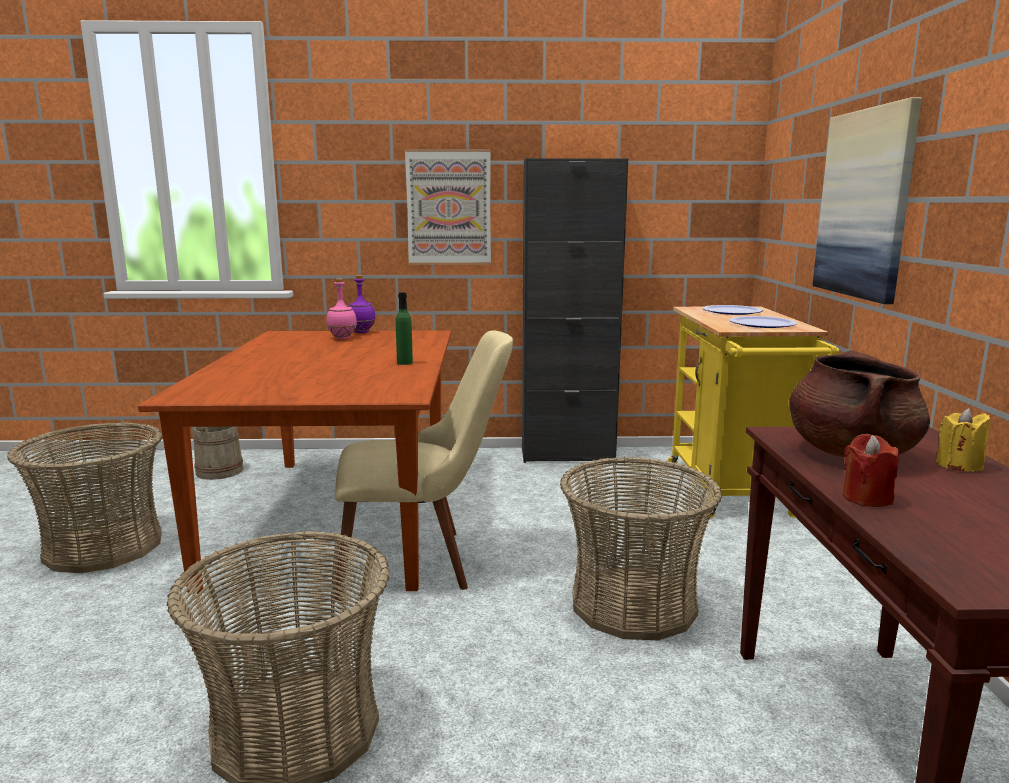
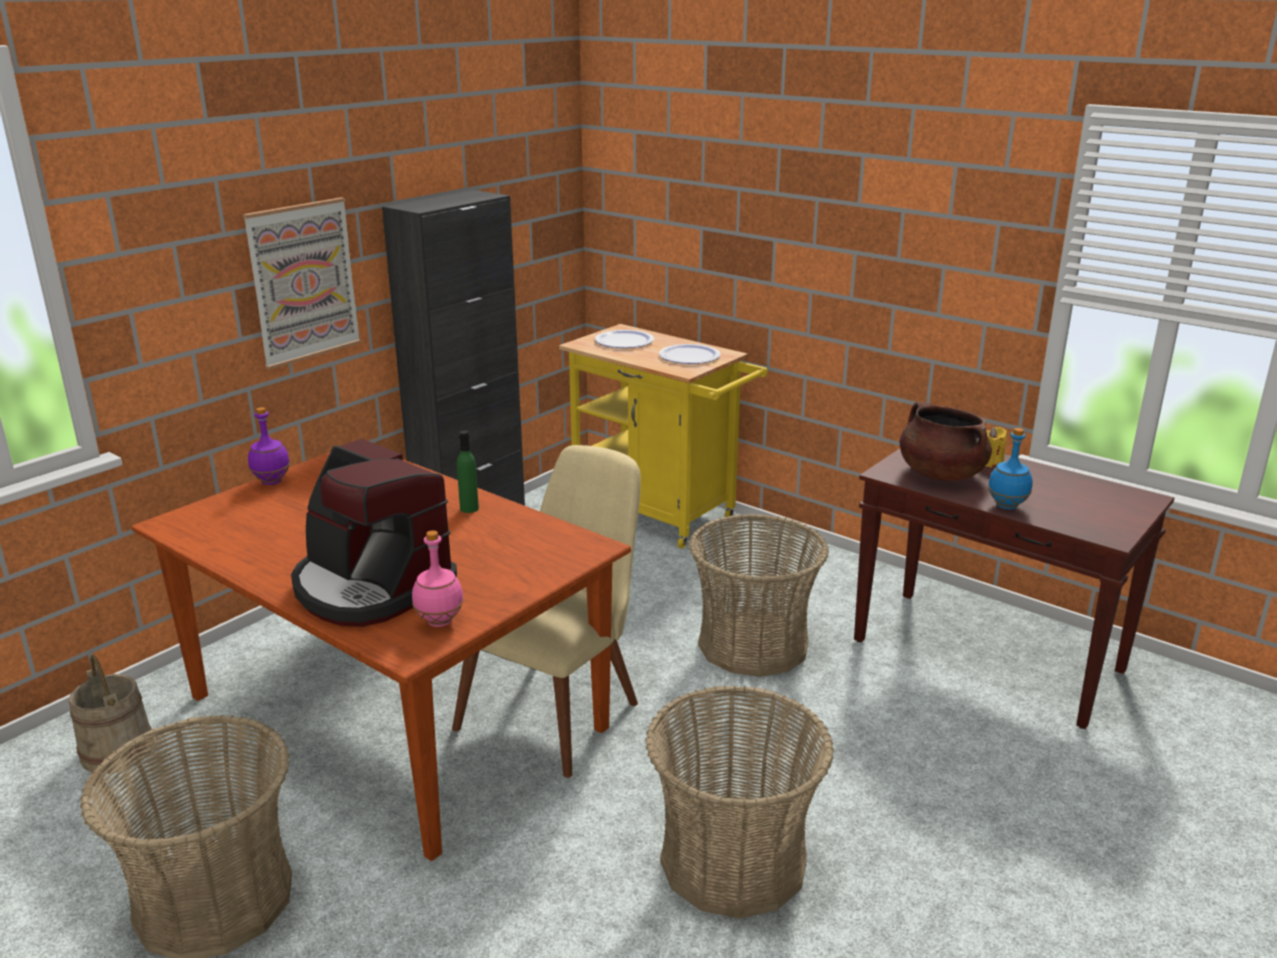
camera: 50 degrees left, 10 degrees up
pink bottle [326,279,357,339] -> pink bottle moved to [412,530,464,627]
picture [813,97,922,304] -> none
red candle [843,434,899,507] -> blue bottle [988,428,1033,510]
none -> coffee machine [291,439,457,627]

